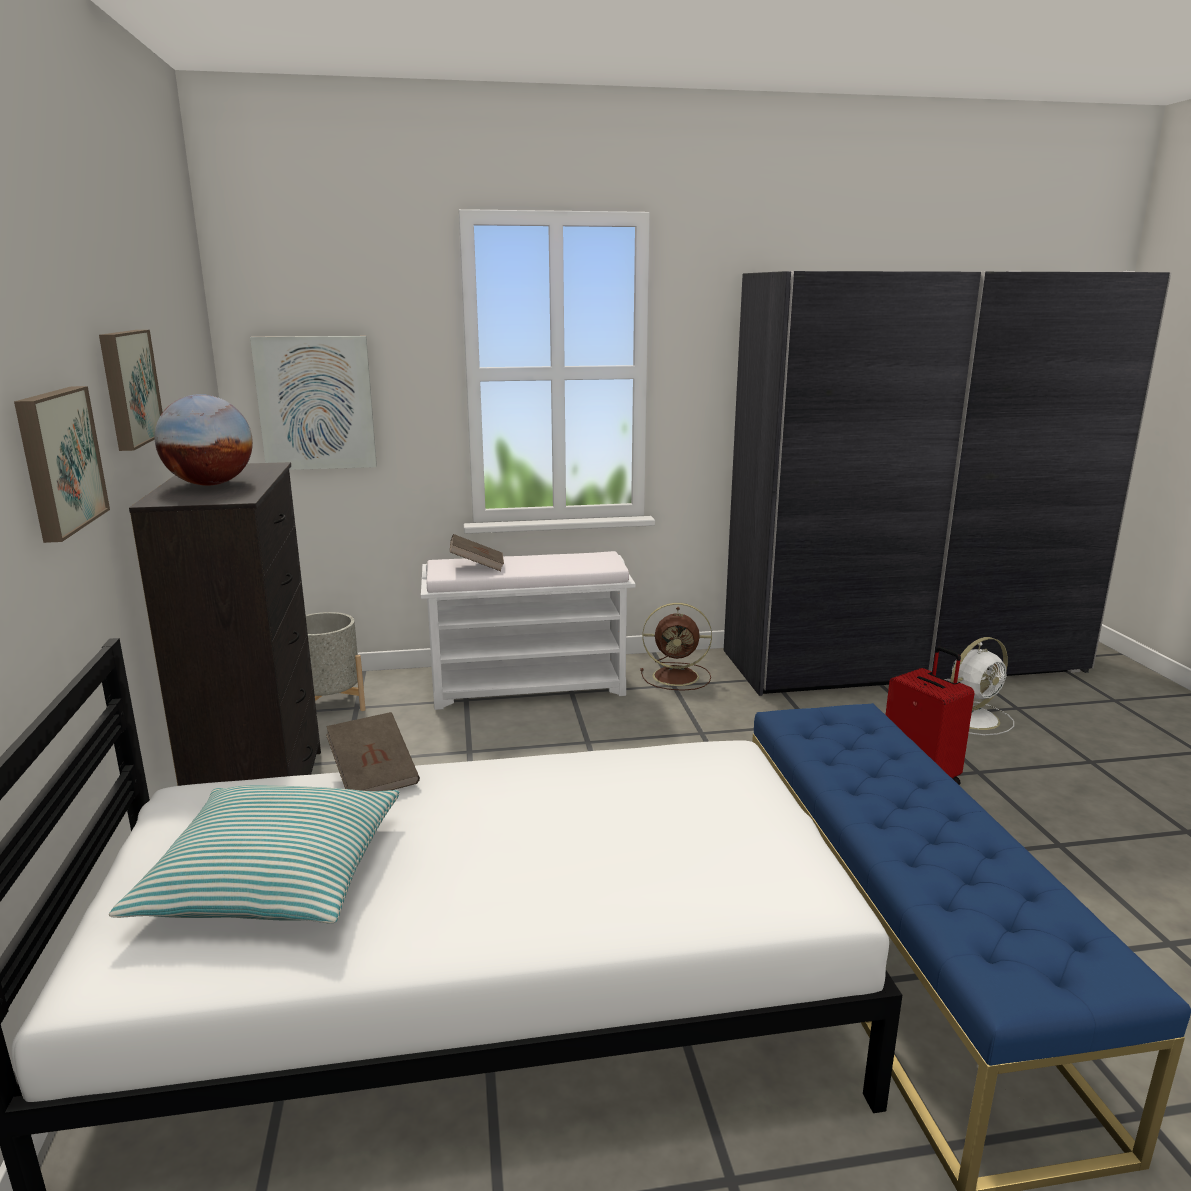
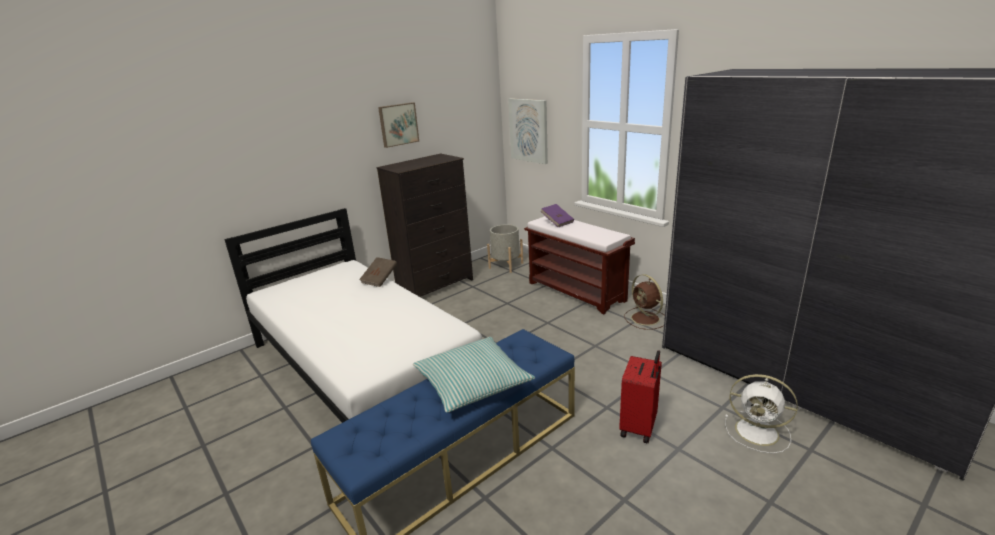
camera: 60 degrees right, 5 degrees up
picture [14,386,110,543] -> none
pillow [109,785,400,923] -> pillow moved to [413,337,535,413]
globe [155,394,253,486] -> none
white bench [421,551,636,710] -> brown bench [524,216,635,314]
brown book [450,534,504,571] -> purple book [541,204,574,227]

